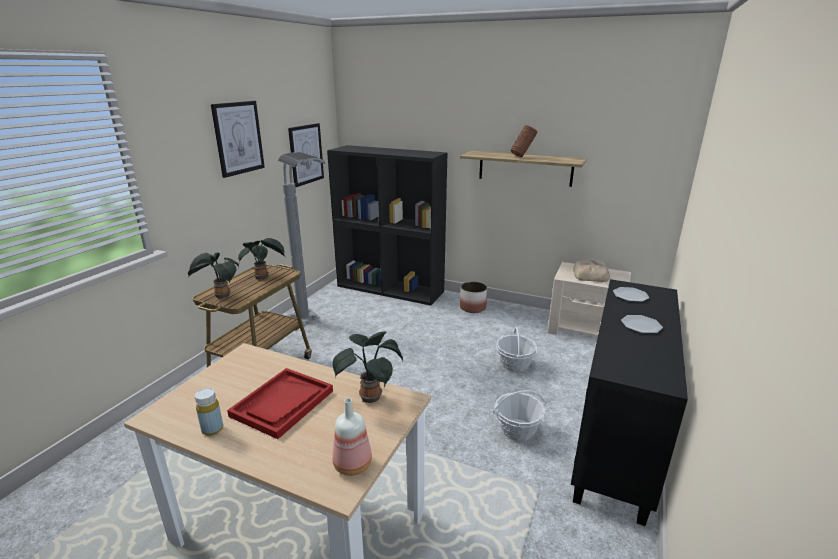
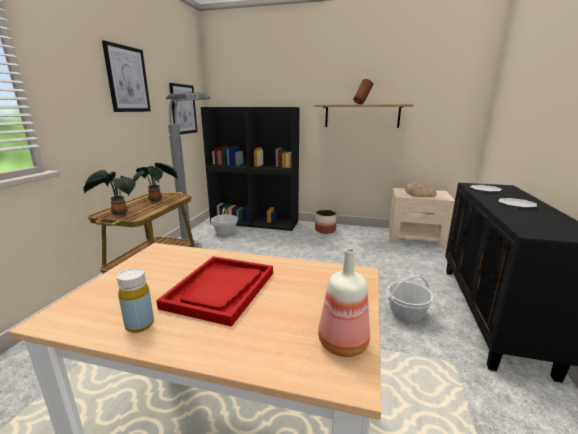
camera: 10 degrees left, 5 degrees down
potted plant [333,331,403,403] -> none
basket [496,327,537,372] -> basket moved to [211,207,238,236]

